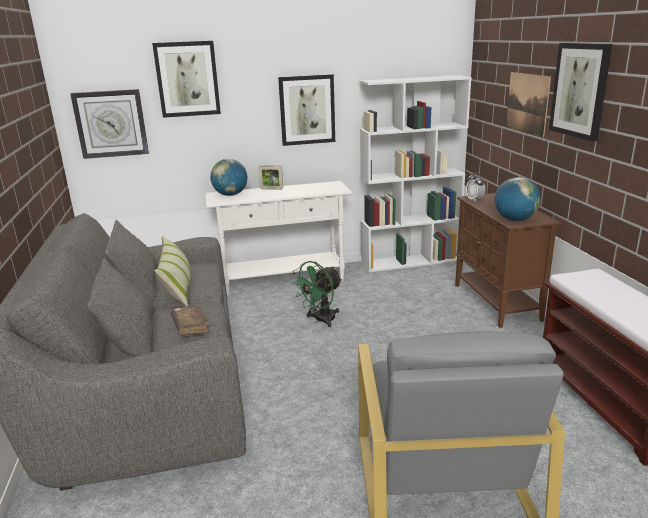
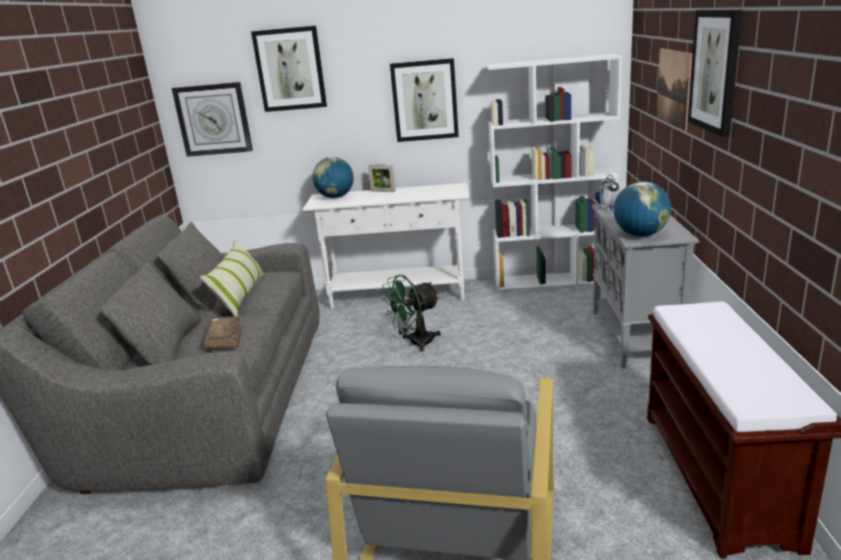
camera: 15 degrees right, 0 degrees up
brown cabinet [455,193,562,328] -> grey cabinet [592,204,699,368]

